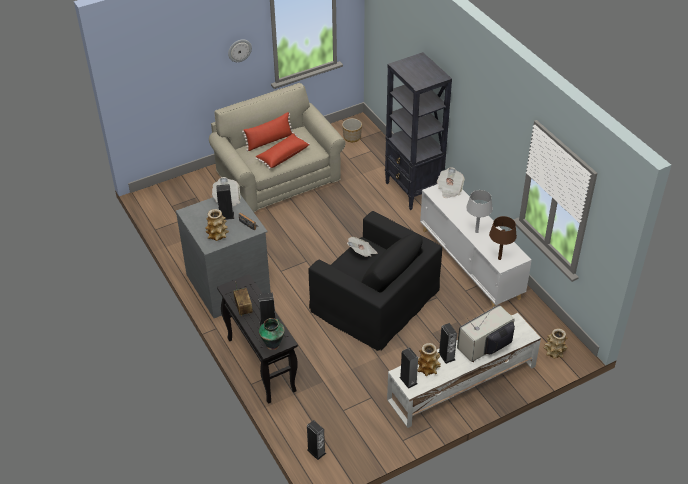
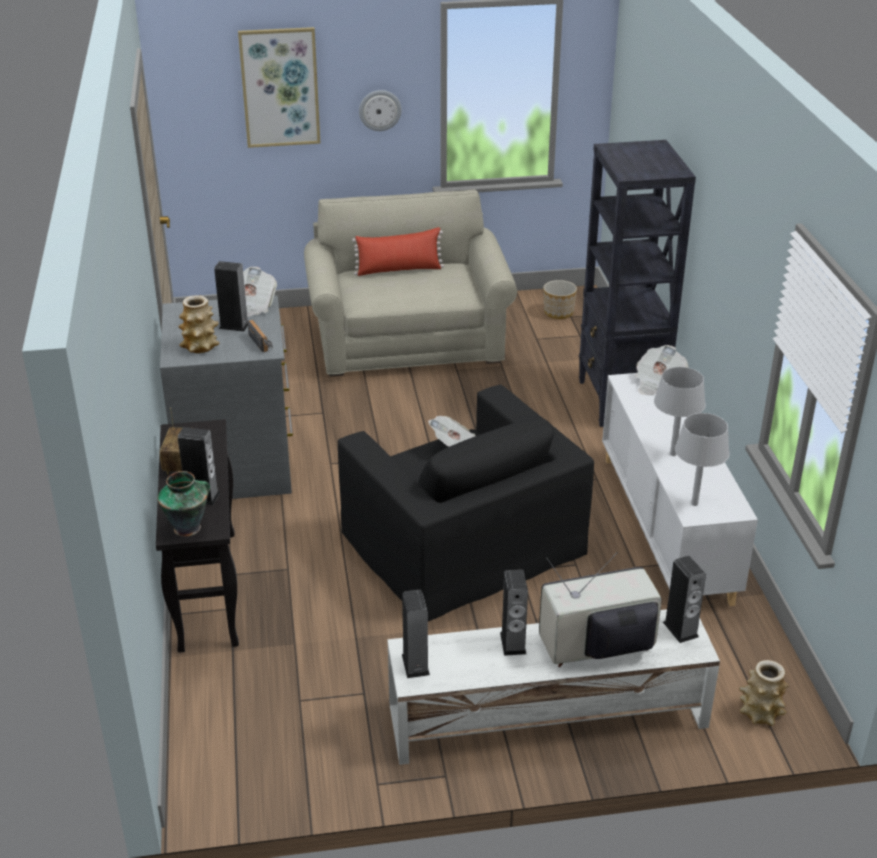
camera: 20 degrees right, 10 degrees down
red pillow [255,133,310,169] -> none
speaker [307,420,326,460] -> speaker moved to [663,556,706,643]
vase [417,343,441,376] -> none
brown table lamp [489,216,517,260] -> grey table lamp [675,413,730,506]
none -> picture [238,27,320,148]

